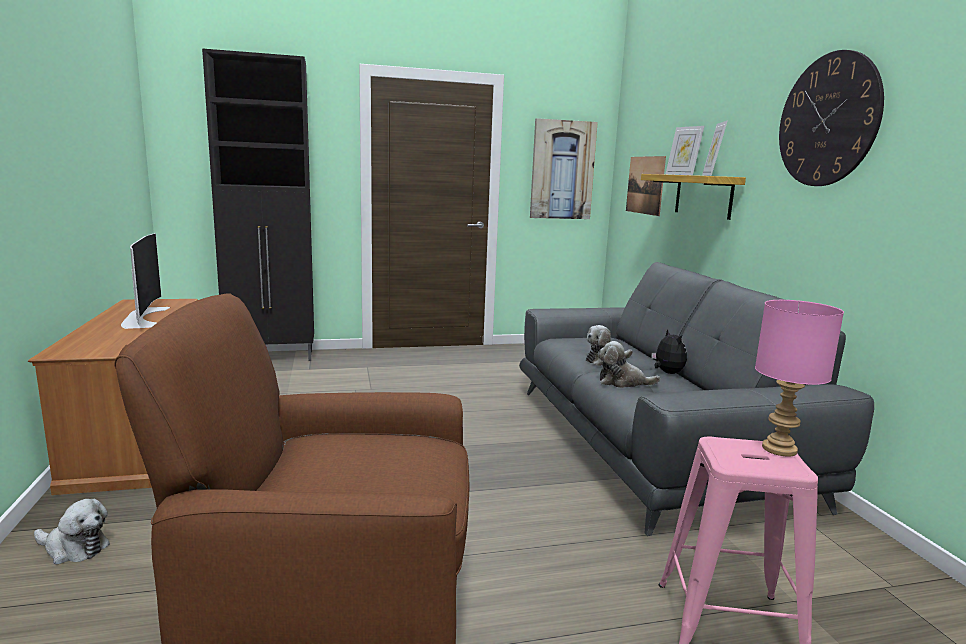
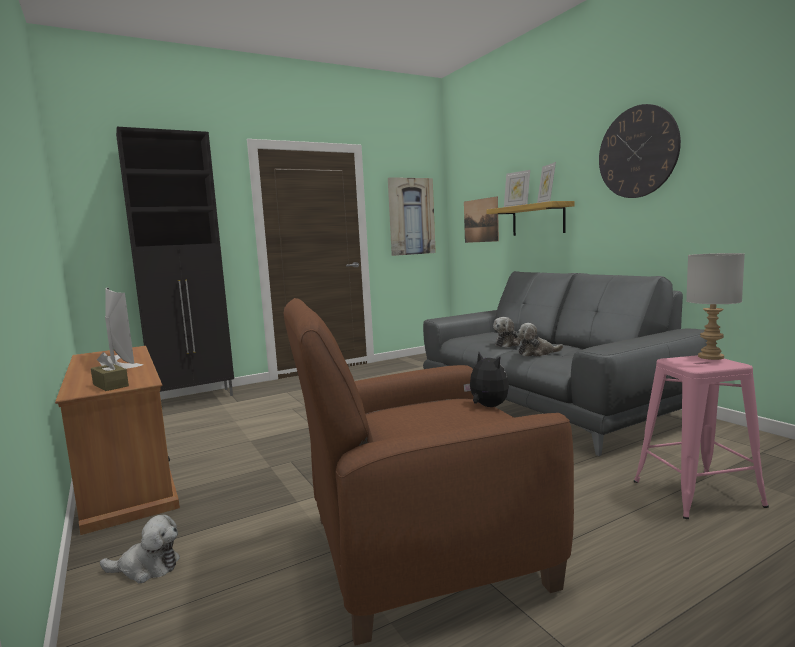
camera: 15 degrees left, 5 degrees down
plush toy [651,329,687,374] -> plush toy moved to [463,352,509,407]
pink table lamp [755,300,844,457] -> grey table lamp [686,253,745,360]
none -> brown tissue box [91,352,129,391]

